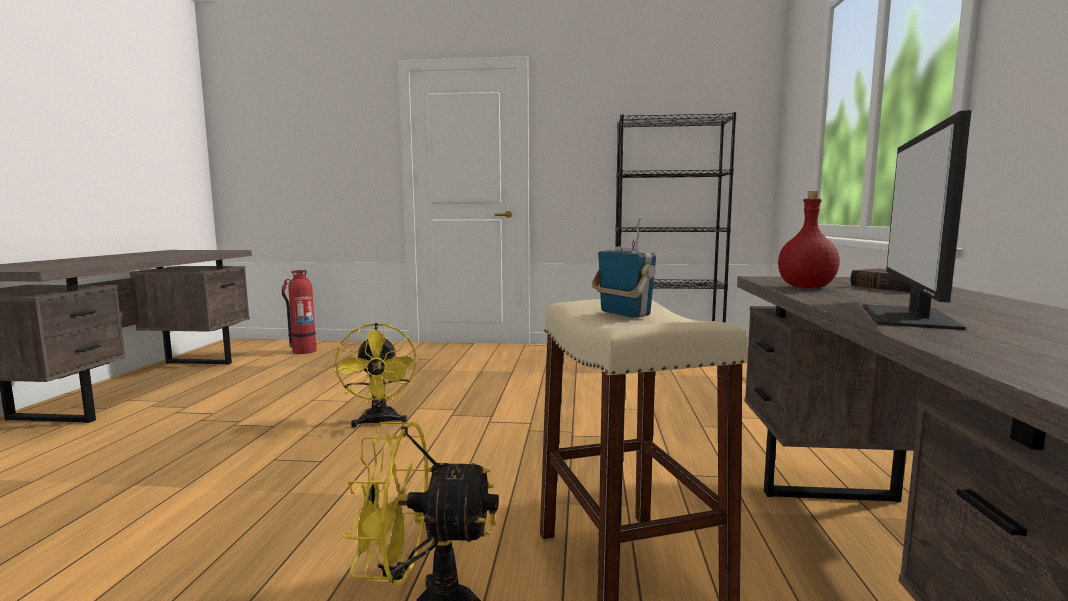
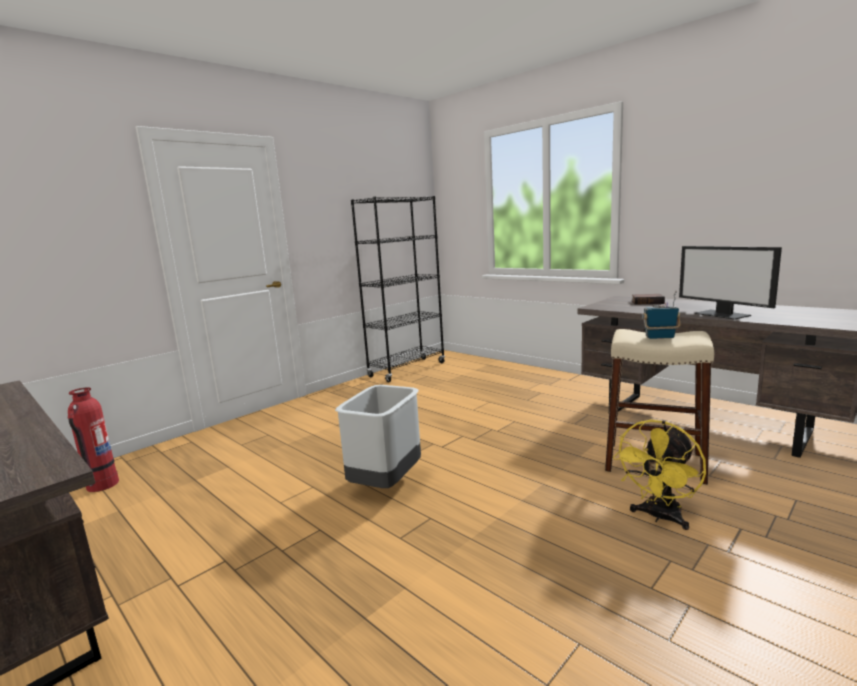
camera: 50 degrees left, 5 degrees up
yellow fan [334,323,417,428] -> grey trash can [335,385,421,488]
red bottle [778,191,840,288] -> none

